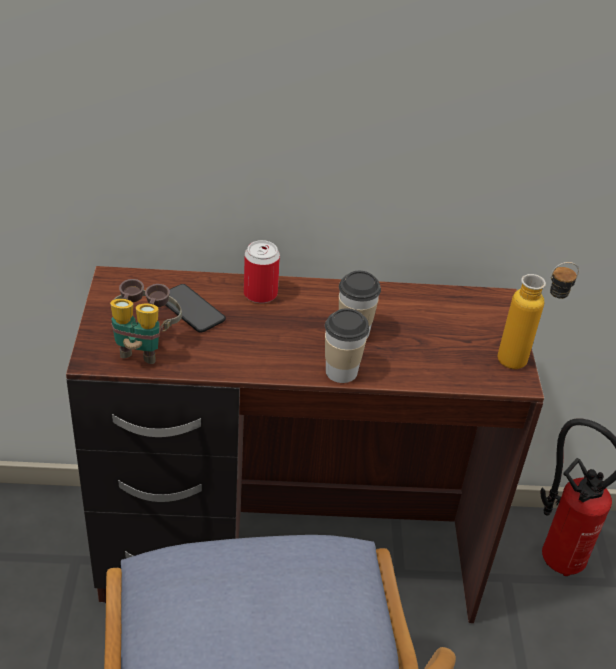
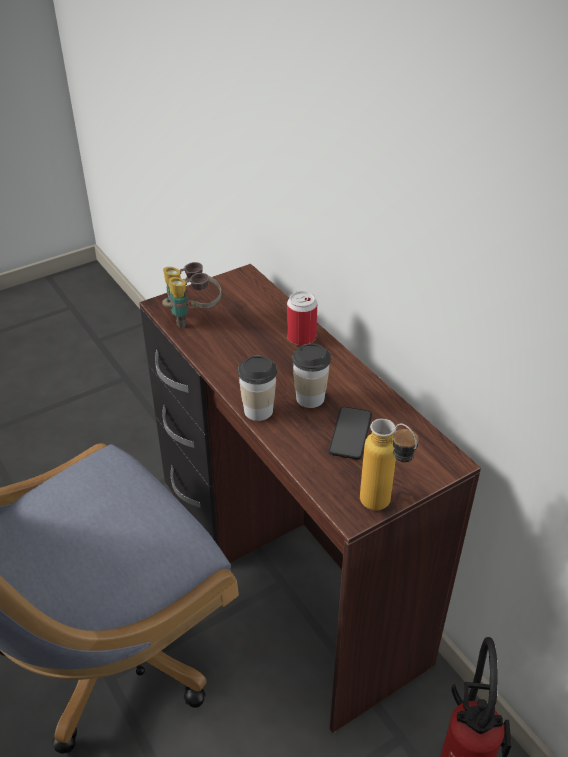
camera: 60 degrees right, 0 degrees up
phone [165,284,226,333] -> phone moved to [328,407,372,459]

